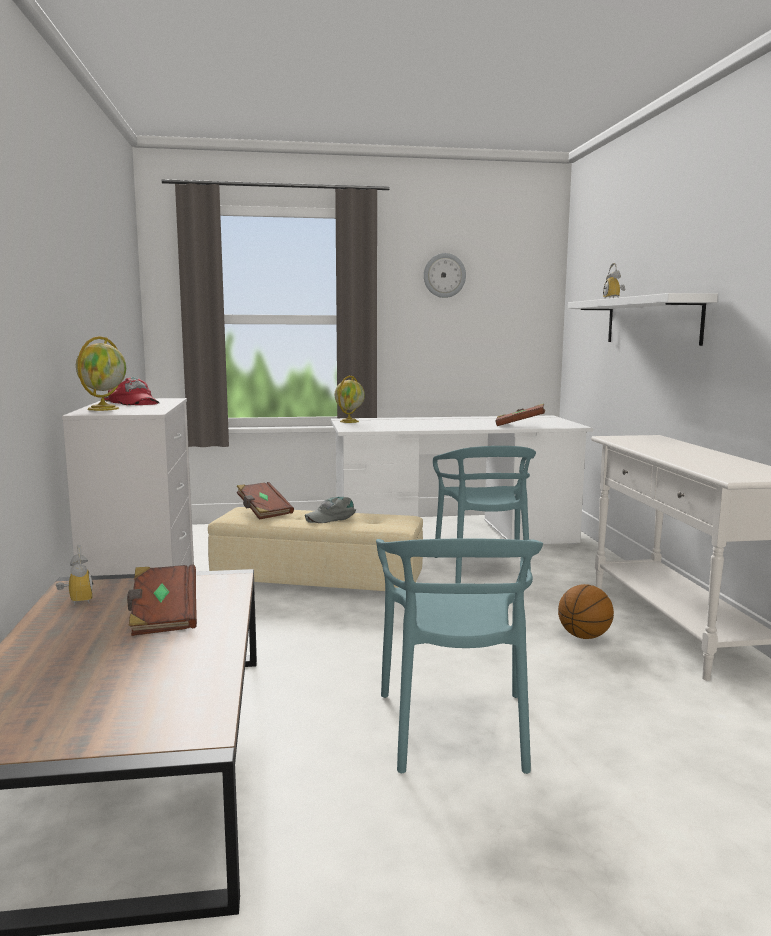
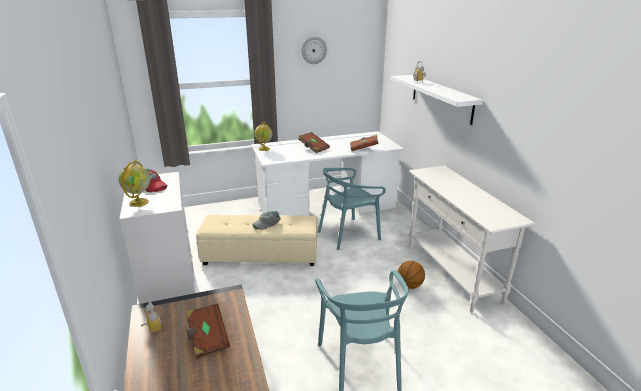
camera: 10 degrees left, 15 degrees up
brown book [237,482,294,520] -> brown book moved to [298,132,330,153]
turquoise chair [433,446,536,584] -> turquoise chair turned 75 degrees clockwise [318,168,386,250]

